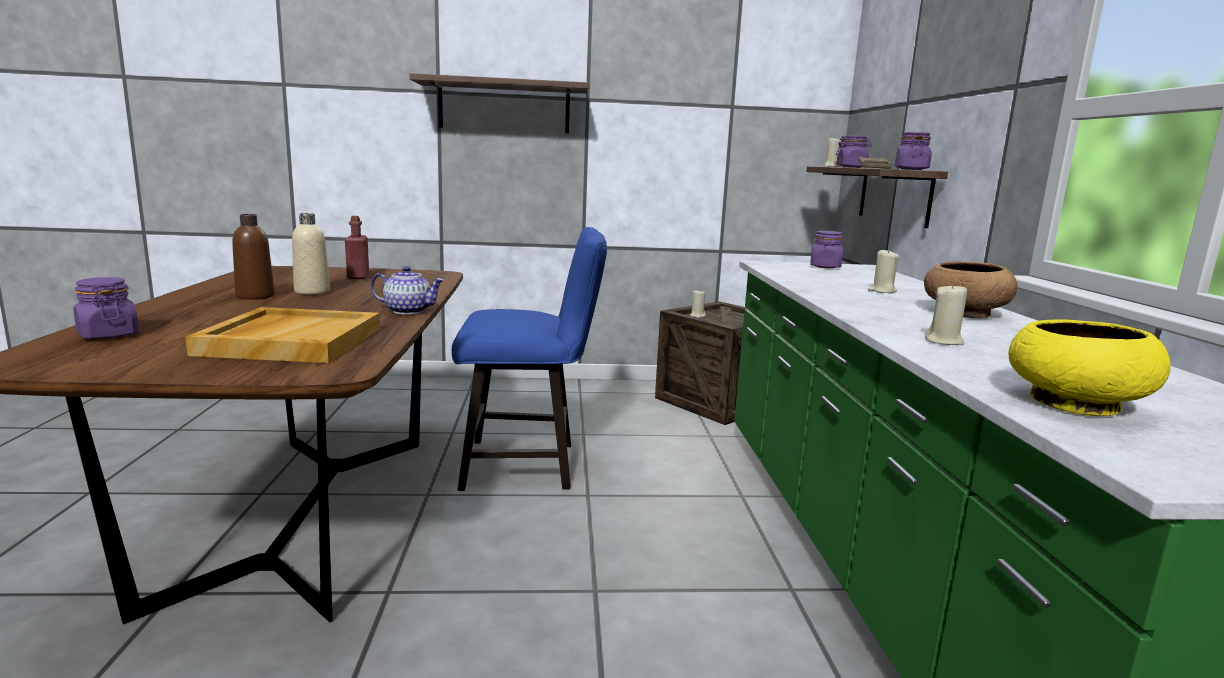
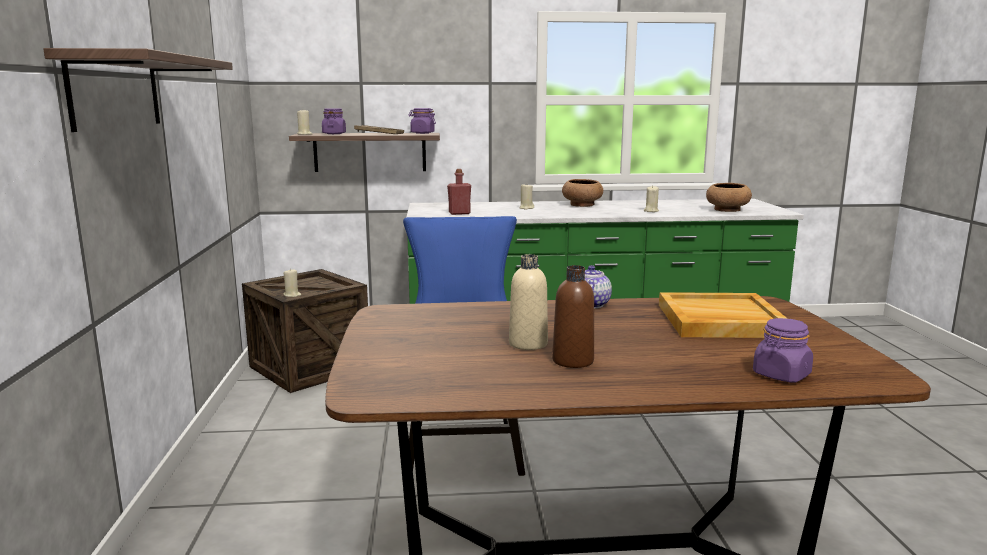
camera: 90 degrees left, 0 degrees up
red bottle [345,216,369,279] -> red bottle moved to [447,169,471,215]
purple jar [810,231,843,268] -> none
yellow bowl [1008,319,1170,416] -> brown bowl [706,183,752,212]

